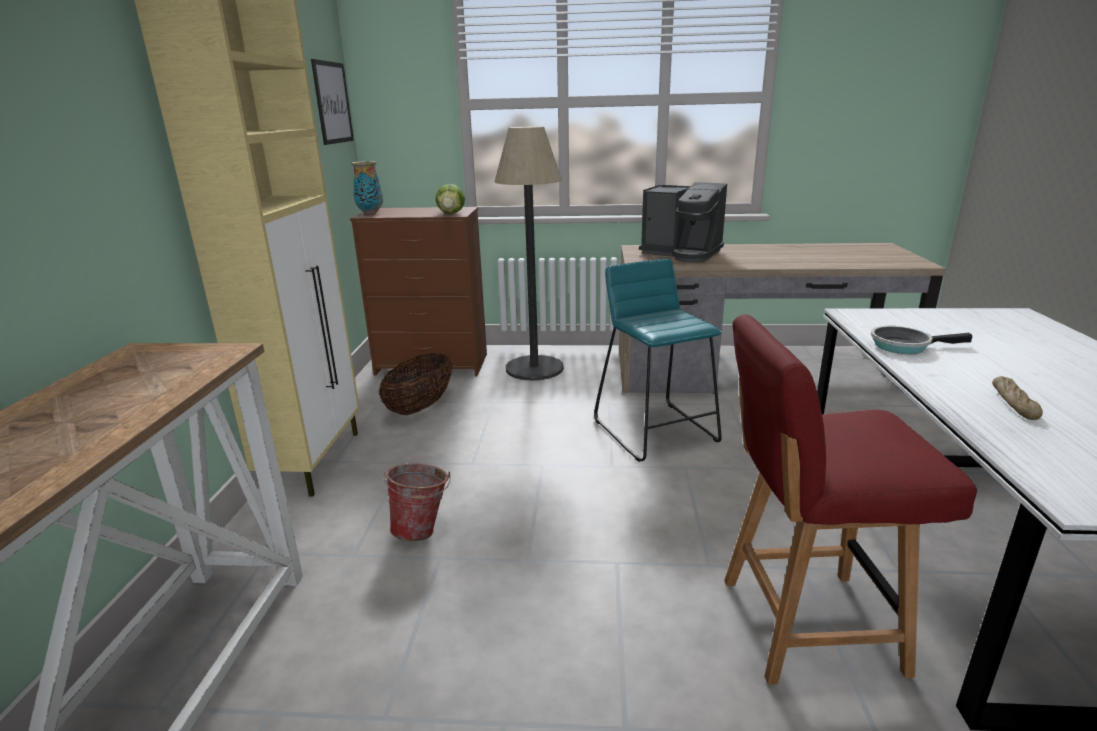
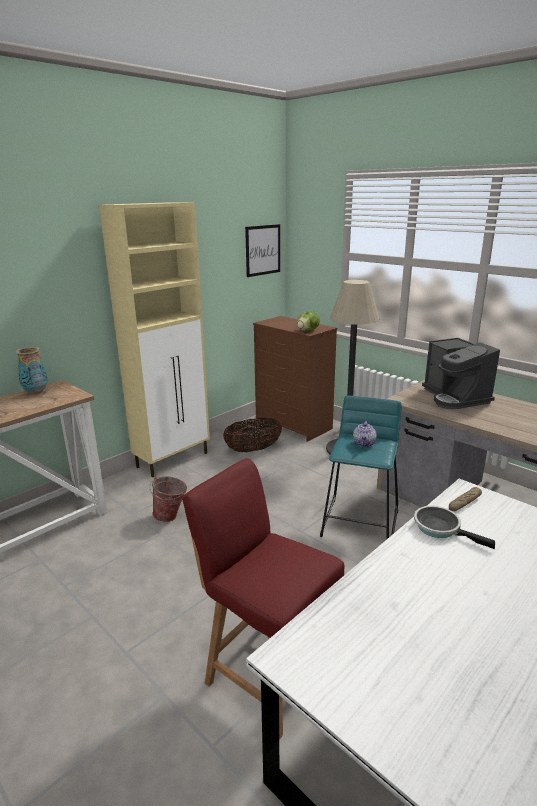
camera: 40 degrees right, 0 degrees up
vase [352,161,383,214] -> vase moved to [16,347,48,394]
bread [992,376,1043,420] -> bread moved to [449,487,482,511]
none -> teapot [353,421,377,447]

